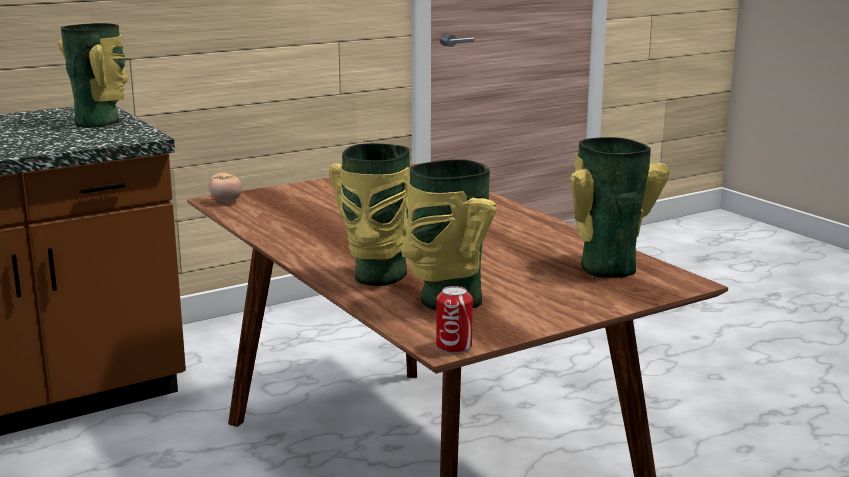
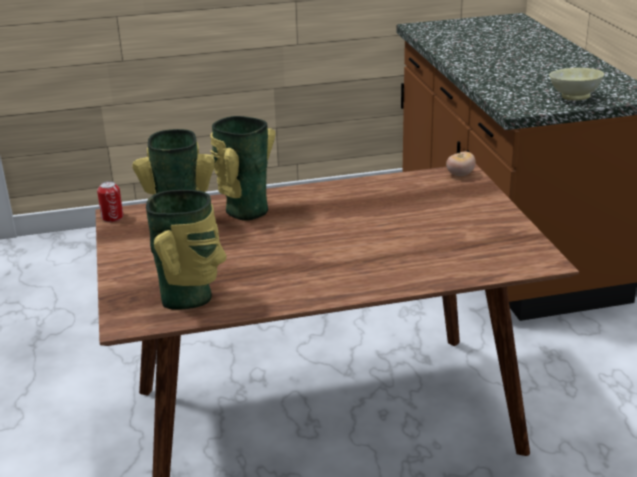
camera: 110 degrees right, 10 degrees up
vase [58,23,128,128] -> beige bowl [549,68,604,100]

